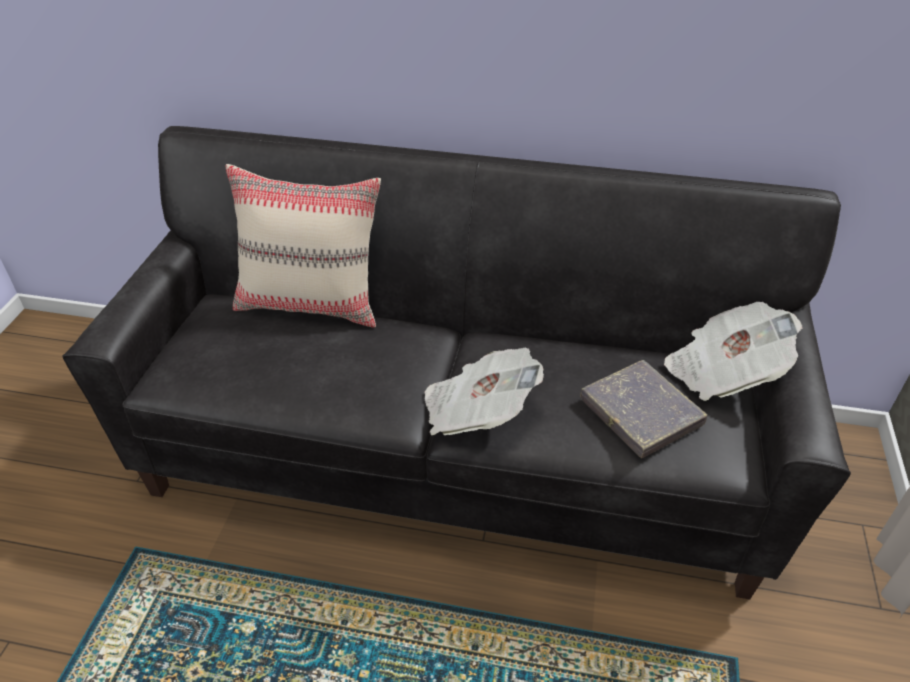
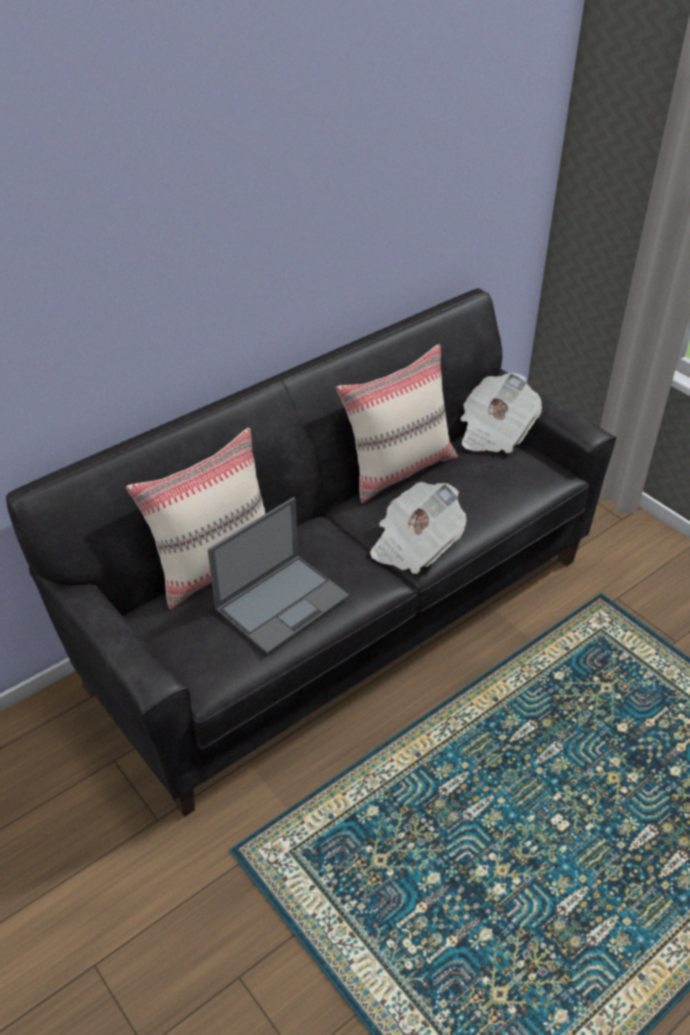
camera: 50 degrees left, 0 degrees up
grey book [580,360,707,459] -> none
none -> laptop [208,497,349,654]
none -> beige pillow [336,344,458,503]

